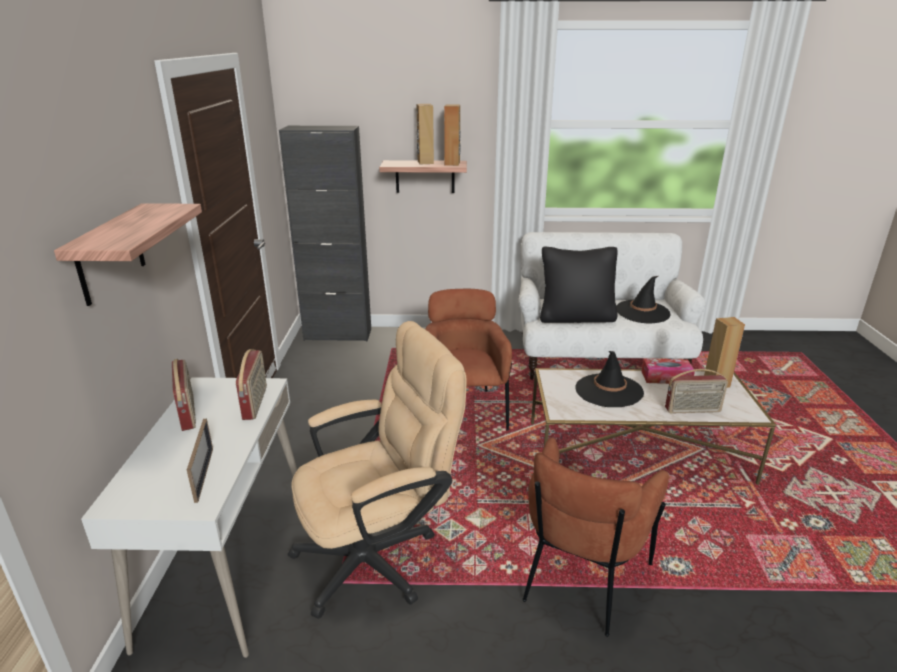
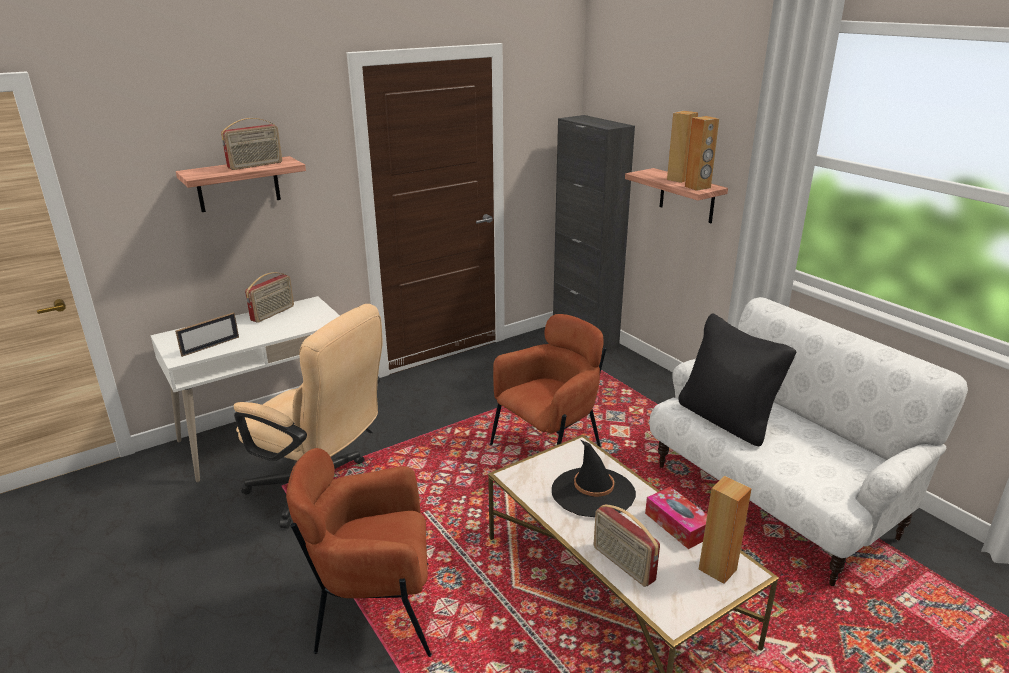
camera: 55 degrees right, 0 degrees up
radio [236,349,267,420] -> radio moved to [221,118,282,170]
black hat [616,276,670,324] -> none

